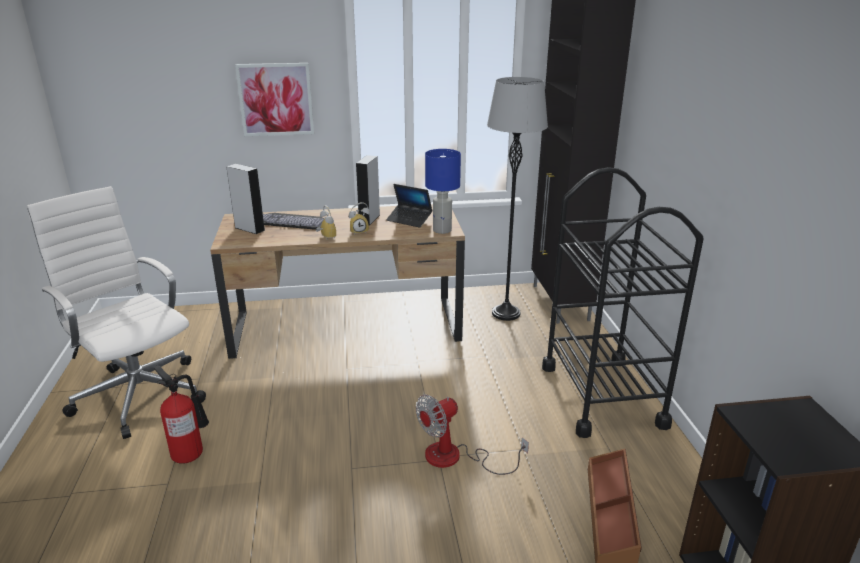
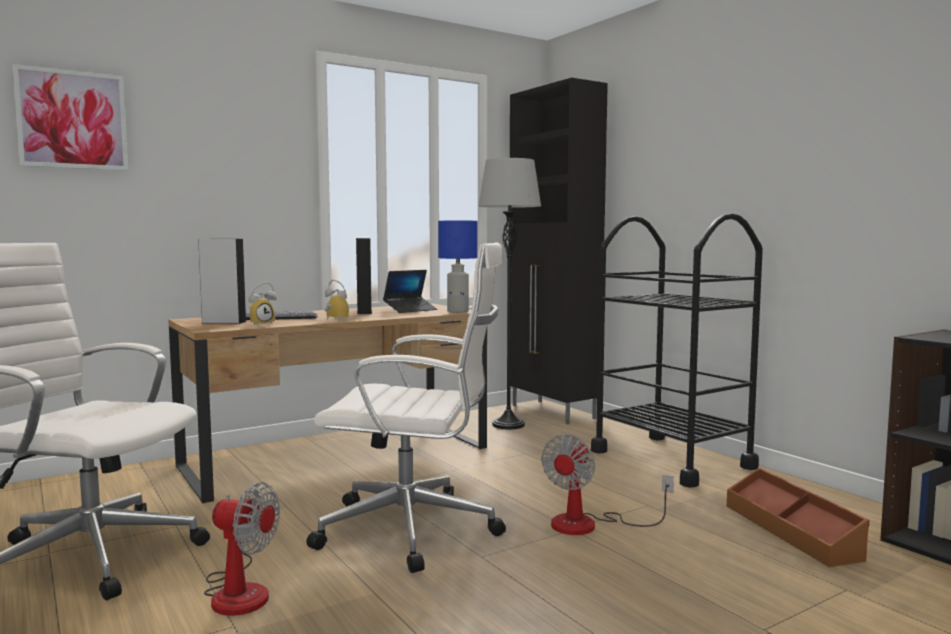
camera: 25 degrees left, 20 degrees down
fire extinguisher [154,366,209,464] -> fan [204,482,280,616]
picture [235,63,314,136] -> picture moved to [12,64,128,171]
alarm clock [349,202,370,235] -> alarm clock moved to [249,282,277,326]
laptop [386,184,433,228] -> laptop turned 45 degrees counterclockwise [383,270,437,313]
none -> white office chair [307,242,506,573]

